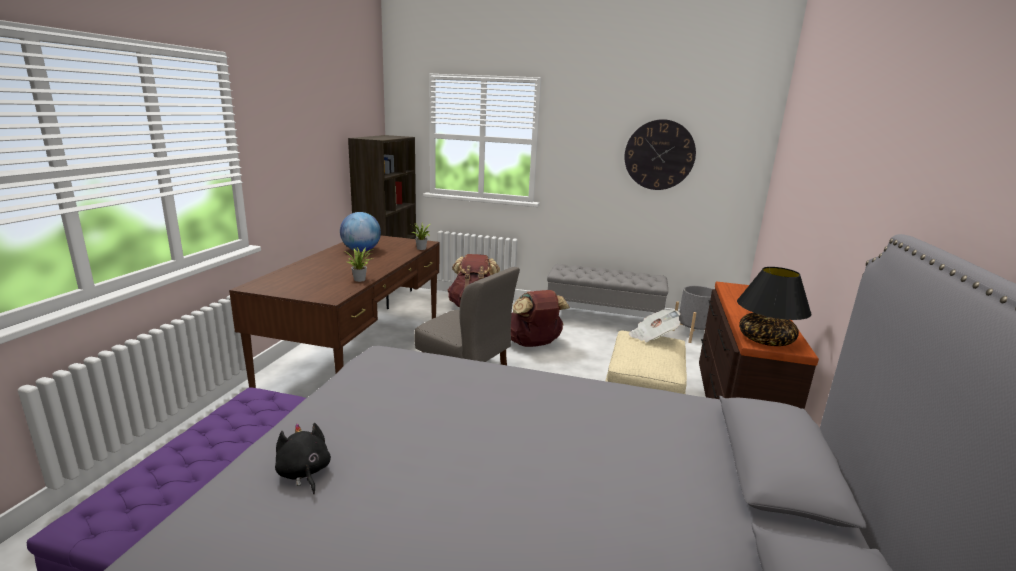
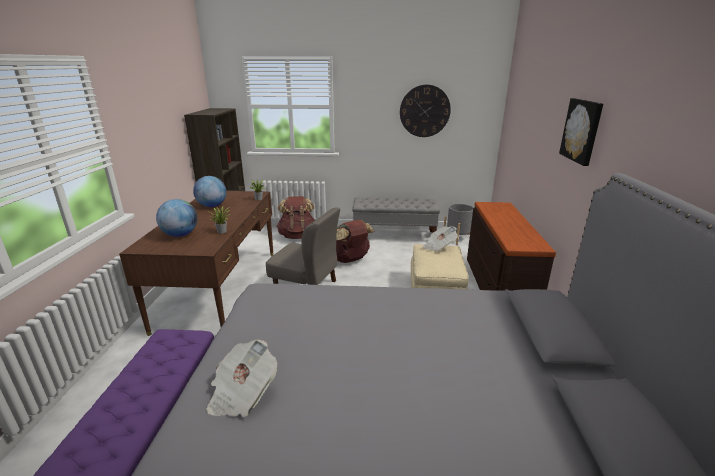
camera: 10 degrees left, 5 degrees up
black plush toy [275,423,331,494] -> newspaper [206,339,277,417]
black table lamp [737,267,811,346] -> none
none -> globe [156,199,197,237]
none -> picture [559,98,603,166]

